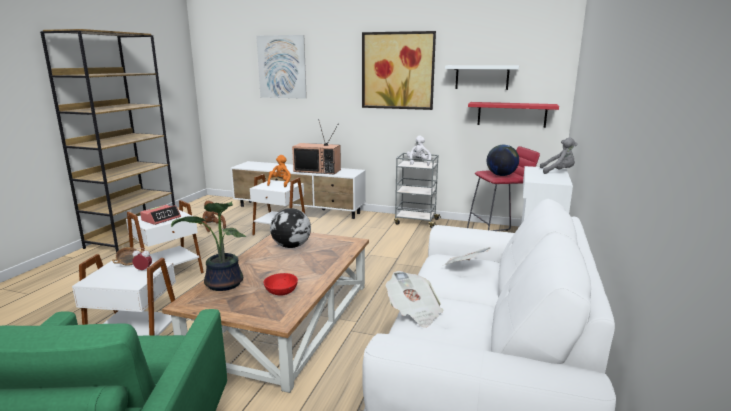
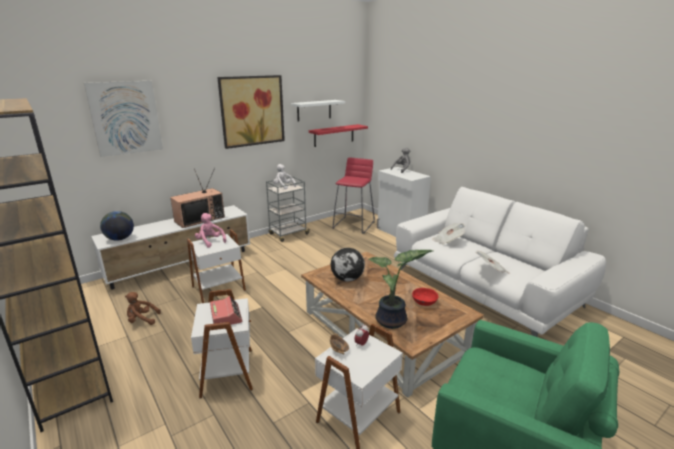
camera: 55 degrees left, 5 degrees up
orange plush toy [267,155,291,187] -> pink plush toy [195,213,226,248]
globe [487,145,519,176] -> globe moved to [100,211,134,241]

